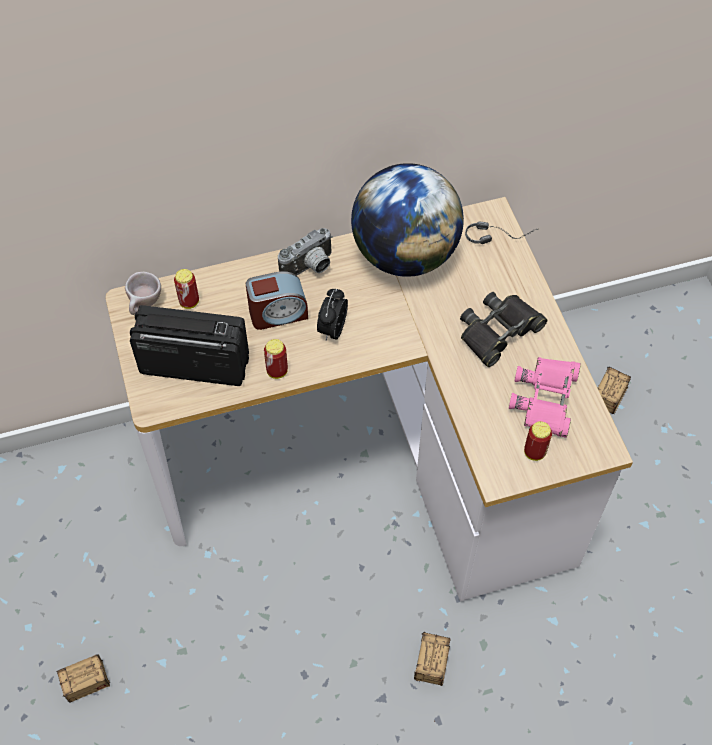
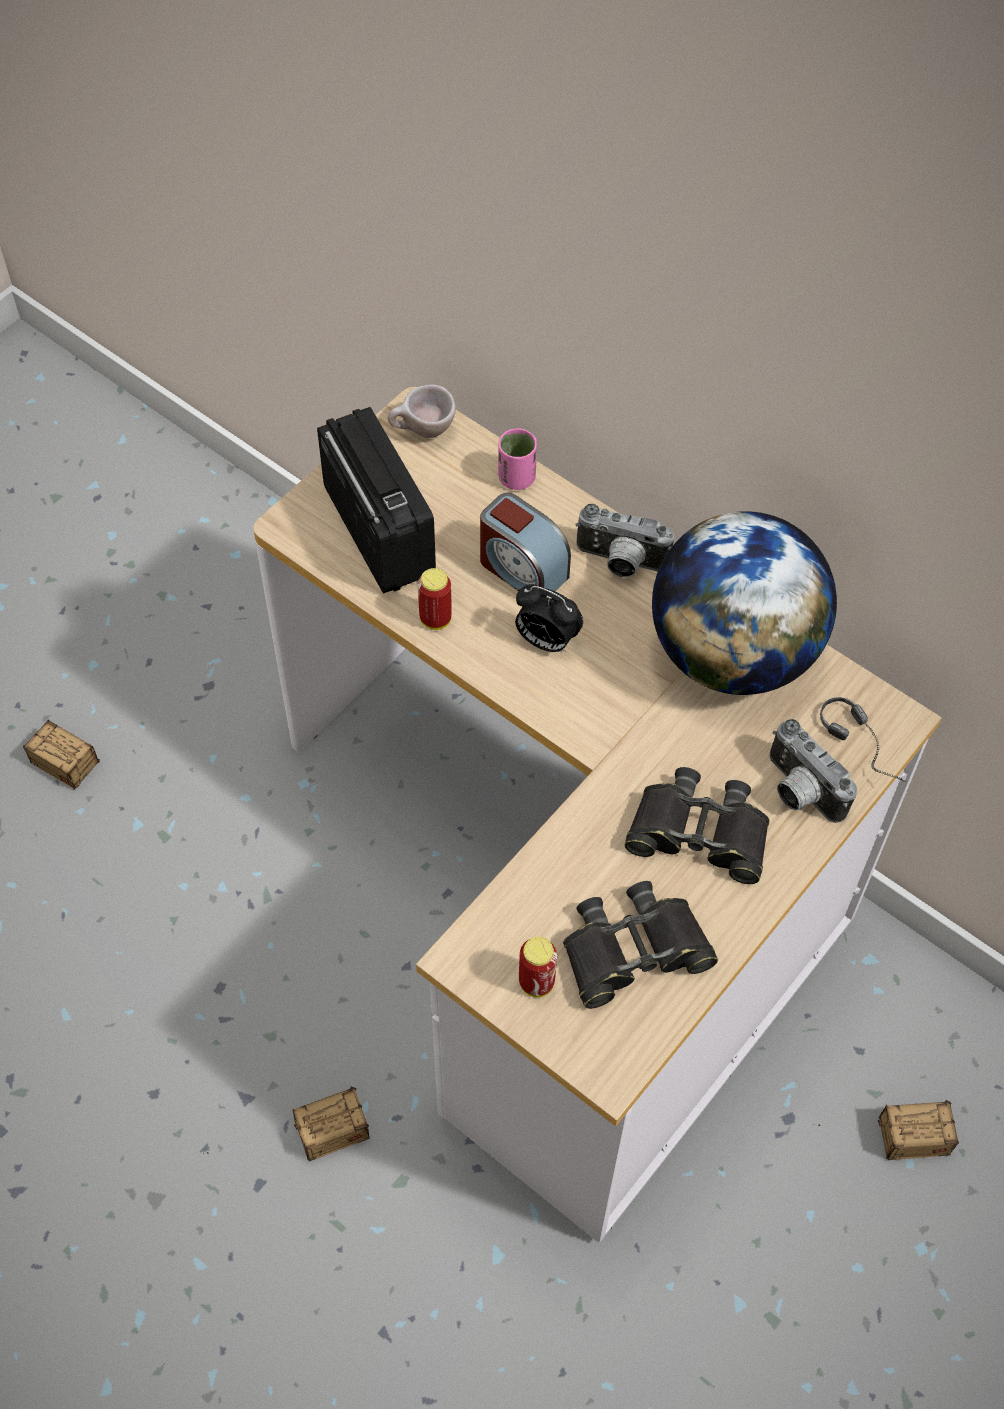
camera: 55 degrees right, 0 degrees up
can [174,269,199,309] -> none
alarm clock [317,289,348,340] -> alarm clock turned 135 degrees counterclockwise [515,584,583,653]
pink binoculars [509,357,581,438] -> black binoculars [563,881,718,1009]
none -> pink cup [498,428,537,490]
none -> camera [769,719,857,823]

